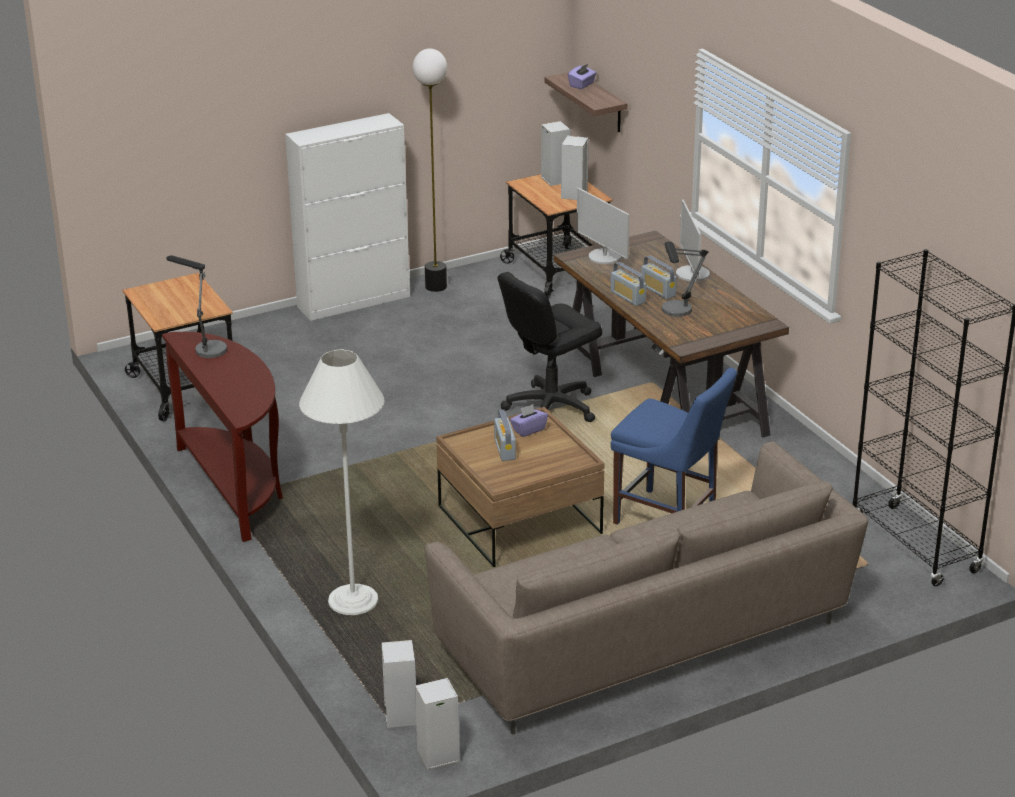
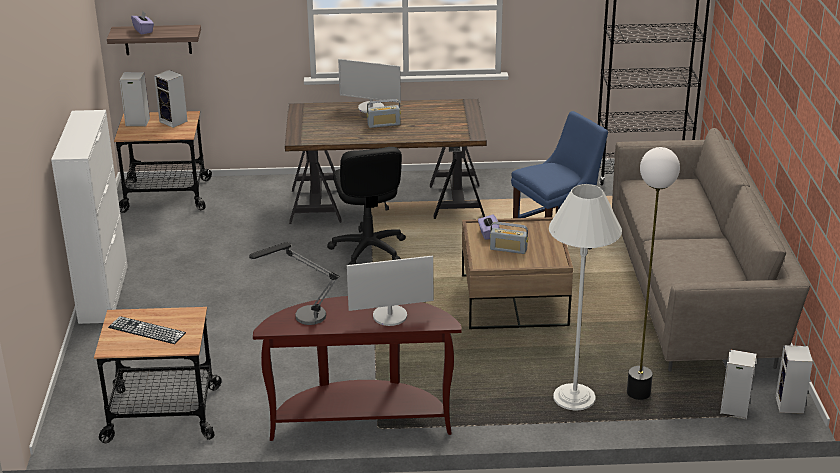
camera: 65 degrees left, 0 degrees up
floor lamp [413,49,447,292] -> floor lamp moved to [627,147,680,400]
monitor [577,188,630,264] -> monitor moved to [347,256,433,326]
radio [611,262,646,306] -> none
table lamp [662,241,708,317] -> none
none -> keyboard [108,316,186,344]

